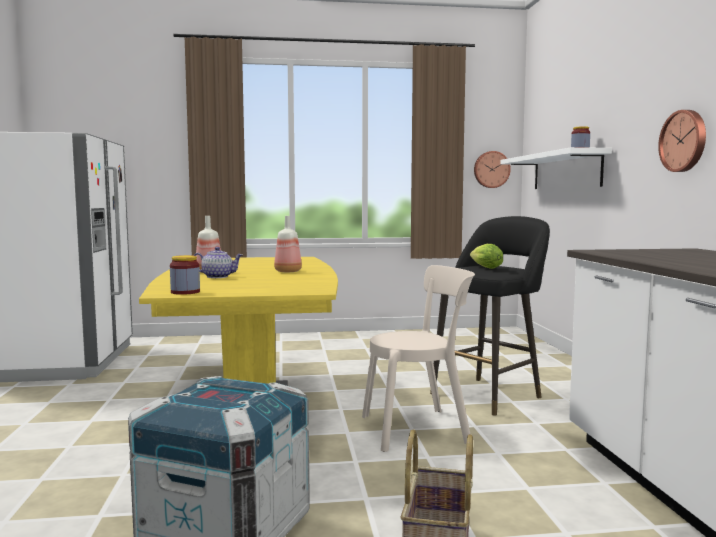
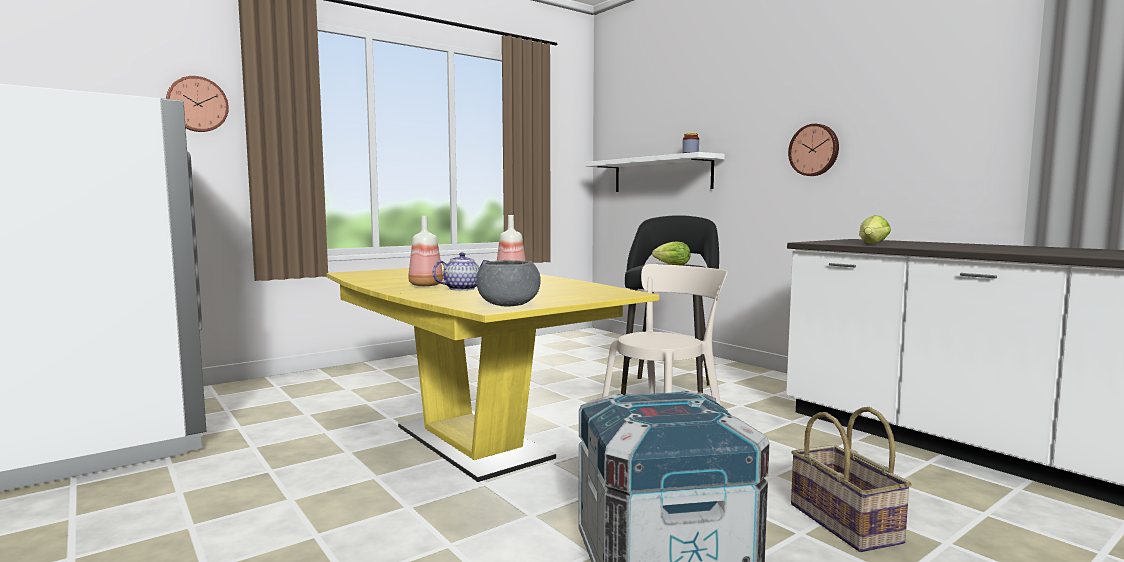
camera: 30 degrees left, 0 degrees up
jar [170,255,200,295] -> grey bowl [476,260,541,307]
wall clock [474,151,511,188] -> wall clock moved to [166,76,229,132]
none -> lettuce [859,215,891,244]

